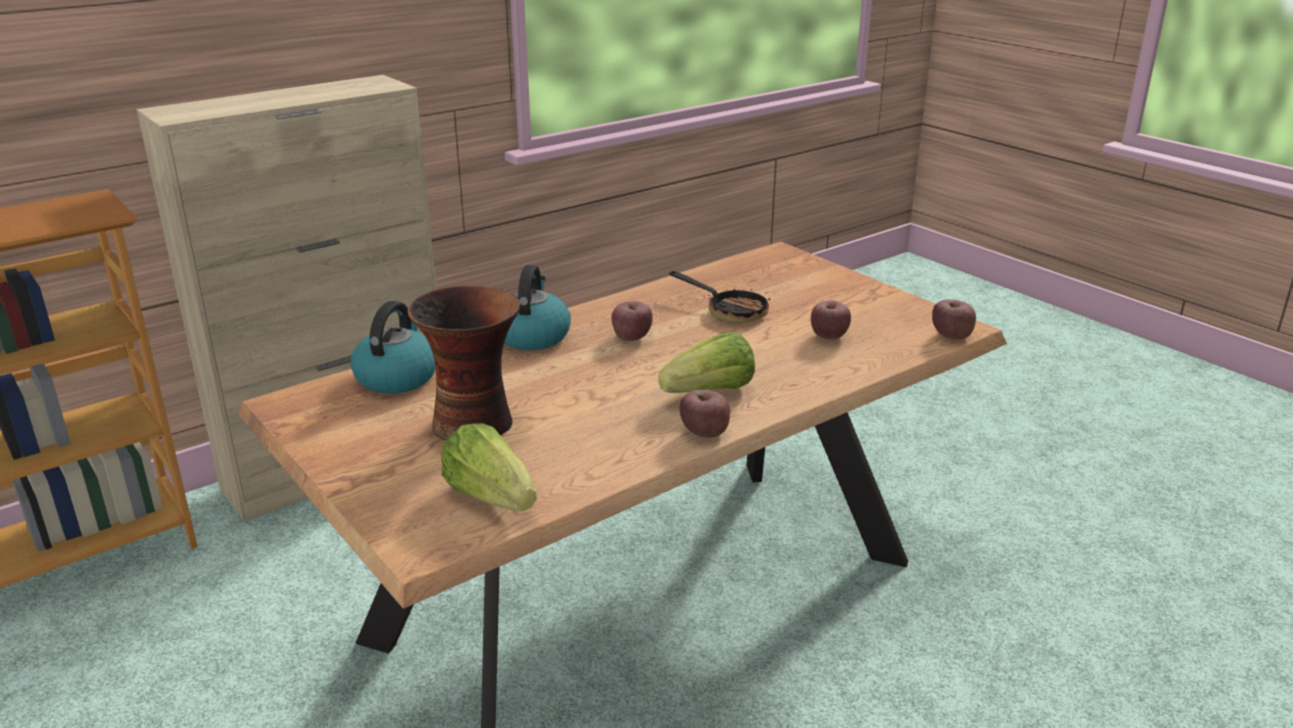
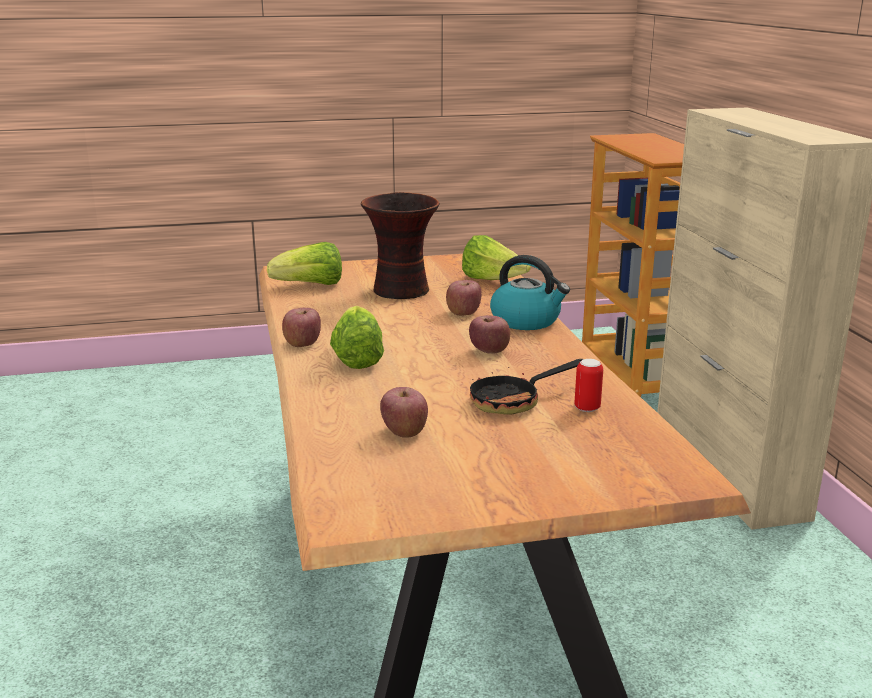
camera: 115 degrees right, 5 degrees down
kettle [351,301,436,394] -> lettuce [462,235,531,280]
apple [932,299,976,340] -> apple moved to [446,280,482,316]
none -> can [574,359,603,412]

